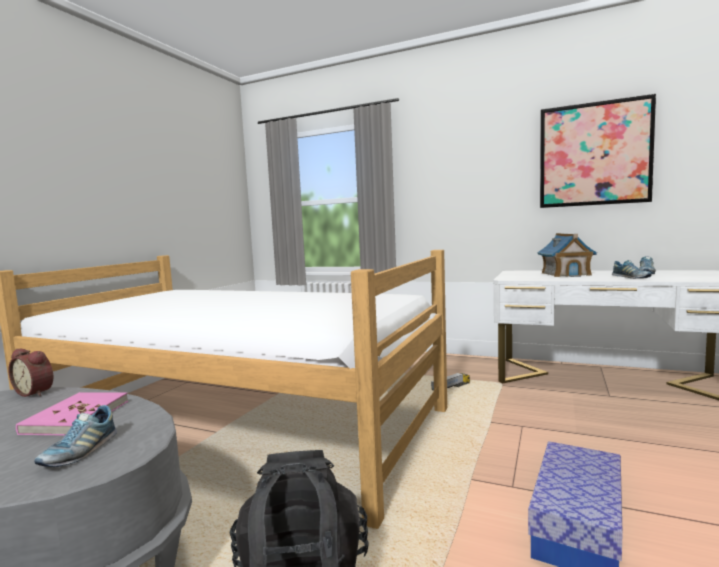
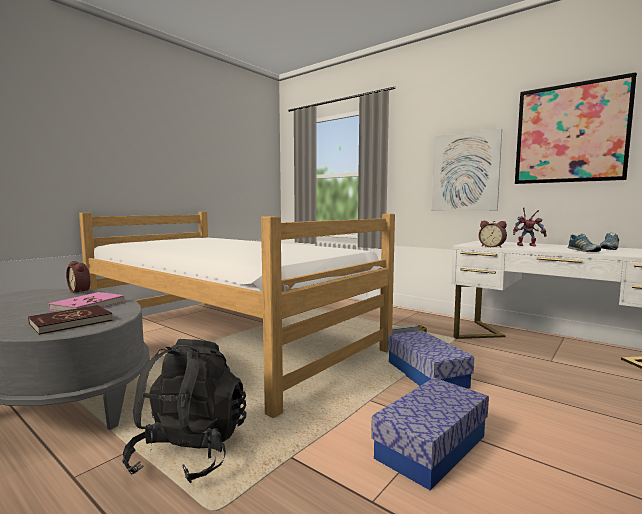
camera: 15 degrees right, 0 degrees up
shoe [34,405,117,467] -> red book [28,305,113,335]
toy house [537,233,597,277] -> toy robot [513,208,547,246]
none -> storage box [387,331,474,389]
none -> picture [432,128,502,211]
none -> alarm clock [479,221,507,248]

